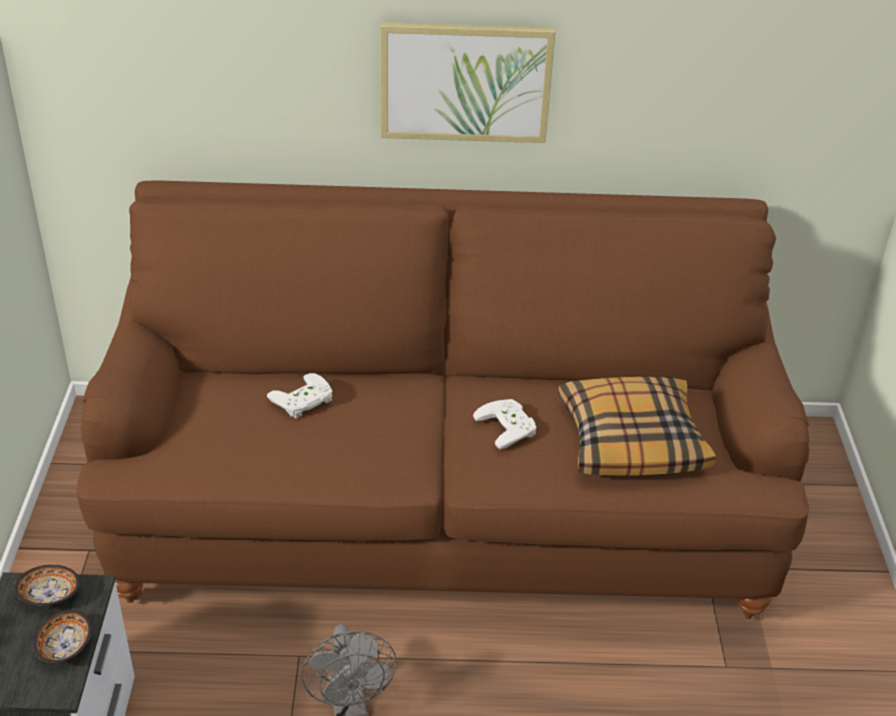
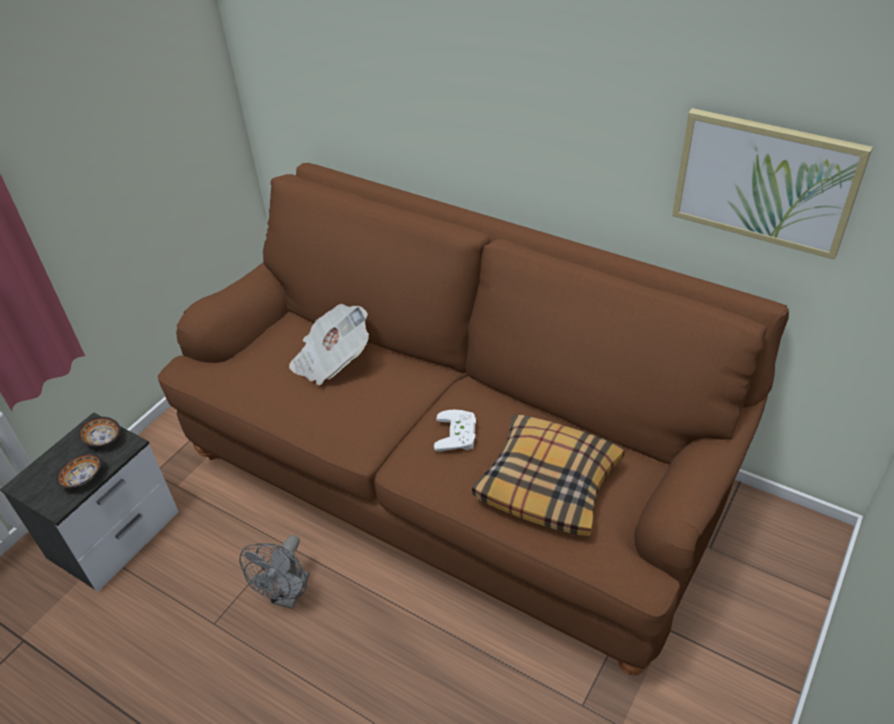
camera: 35 degrees right, 5 degrees up
white game controller [267,373,333,418] -> newspaper [289,304,369,385]
picture [380,22,555,143] -> picture moved to [672,108,873,260]

